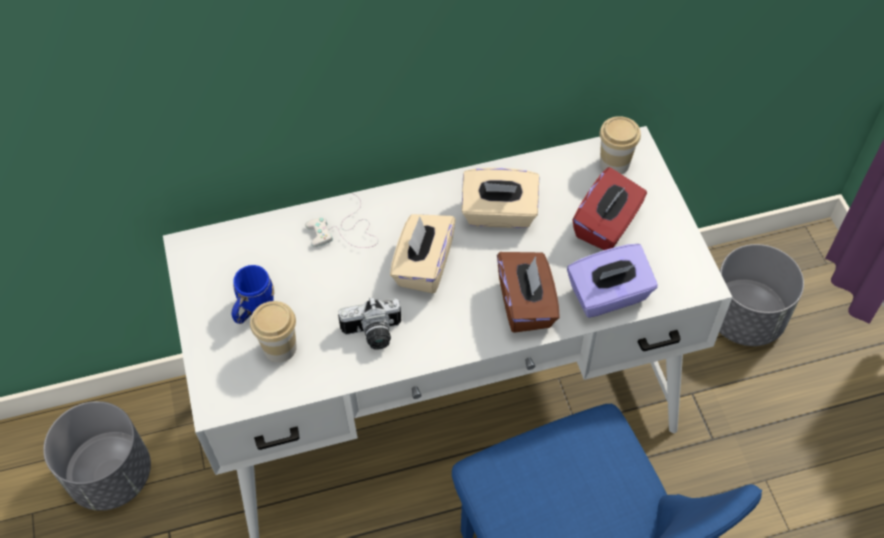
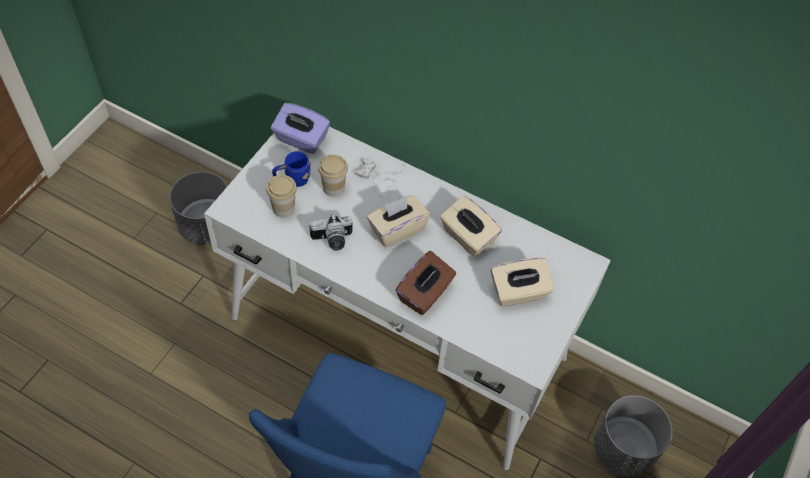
camera: 40 degrees right, 0 degrees up
camera [338,297,401,350] -> camera turned 45 degrees counterclockwise [309,214,352,251]
purple tissue box [567,244,658,318] -> purple tissue box moved to [271,103,330,154]
red tissue box [573,167,647,250] -> beige tissue box [491,258,554,307]
cup [599,116,641,174] -> cup moved to [318,154,348,197]

